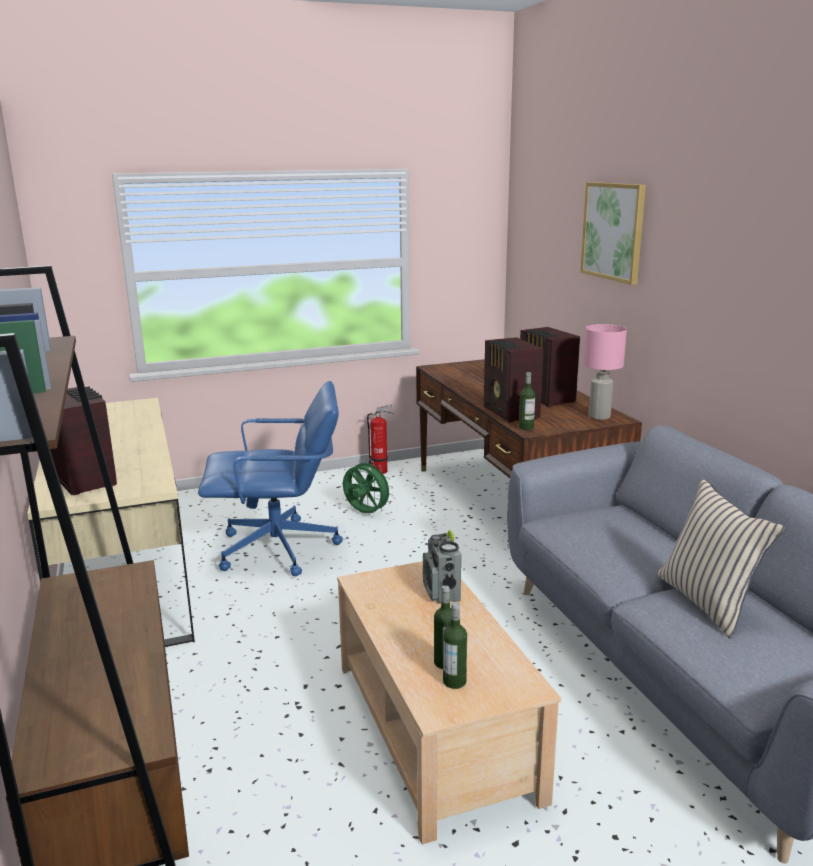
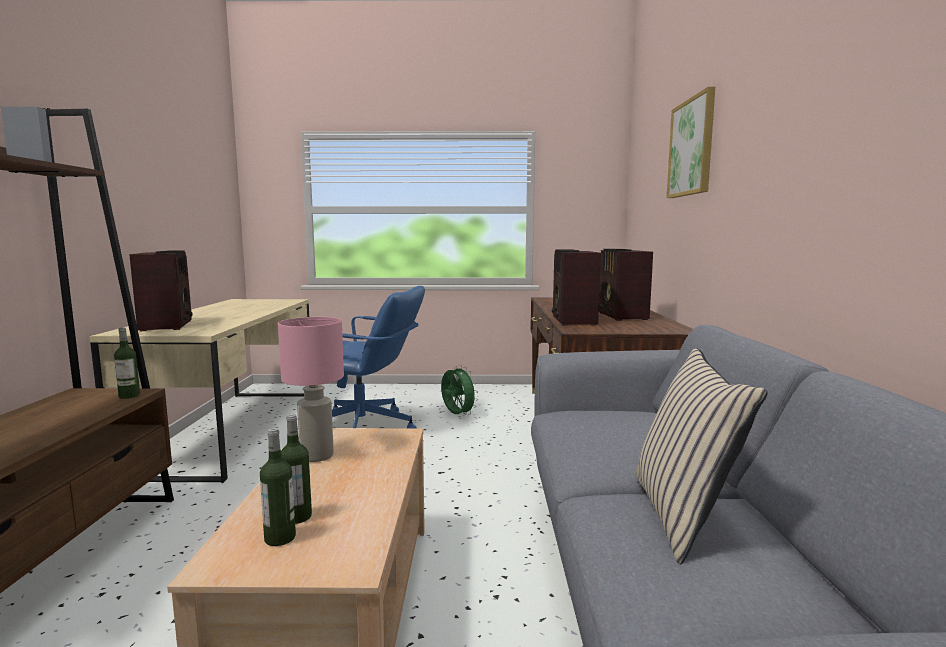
camera: 20 degrees right, 10 degrees down
fire extinguisher [367,404,394,474] -> none
radio [423,530,461,603] -> none
bottle [519,372,535,430] -> bottle moved to [114,327,140,399]
pink table lamp [583,324,627,420] -> pink table lamp moved to [278,317,344,462]

